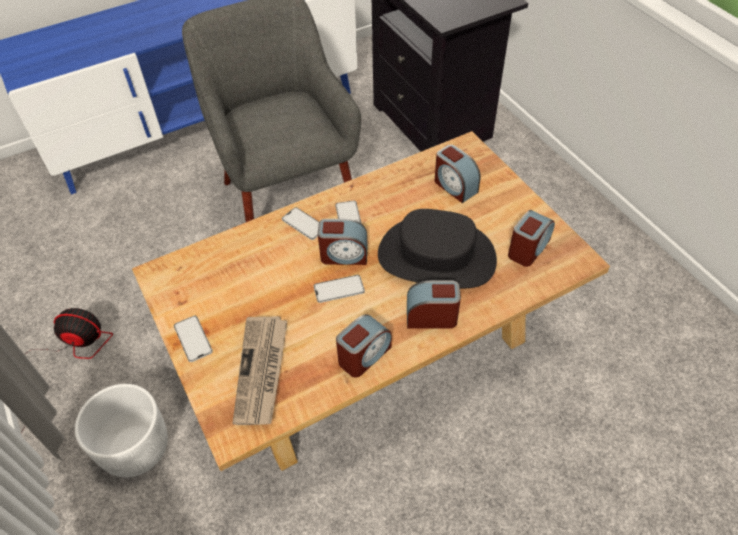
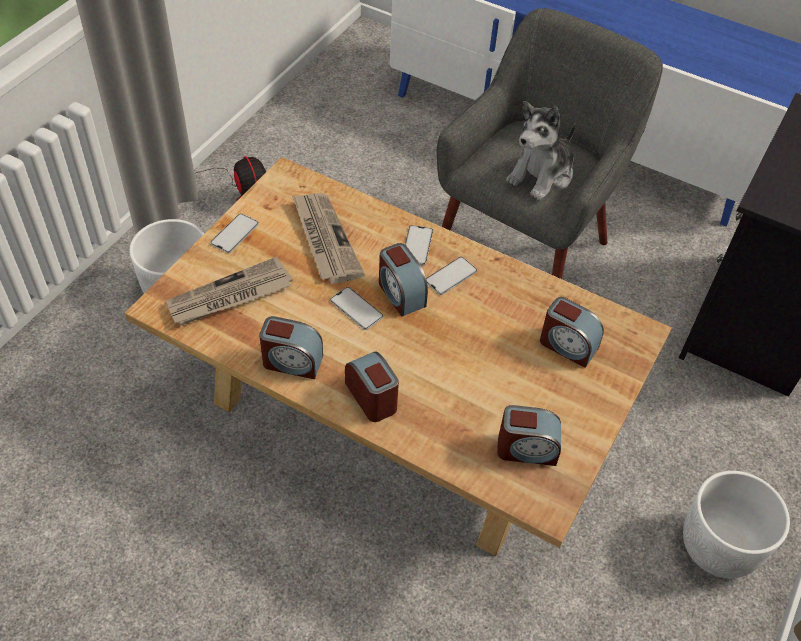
camera: 55 degrees right, 0 degrees up
black hat [378,209,497,288] -> none
alarm clock [435,145,481,203] -> alarm clock turned 75 degrees counterclockwise [540,297,604,368]
none -> newspaper [292,193,365,284]
none -> plush toy [506,101,576,200]
none -> white planter [683,471,790,578]

